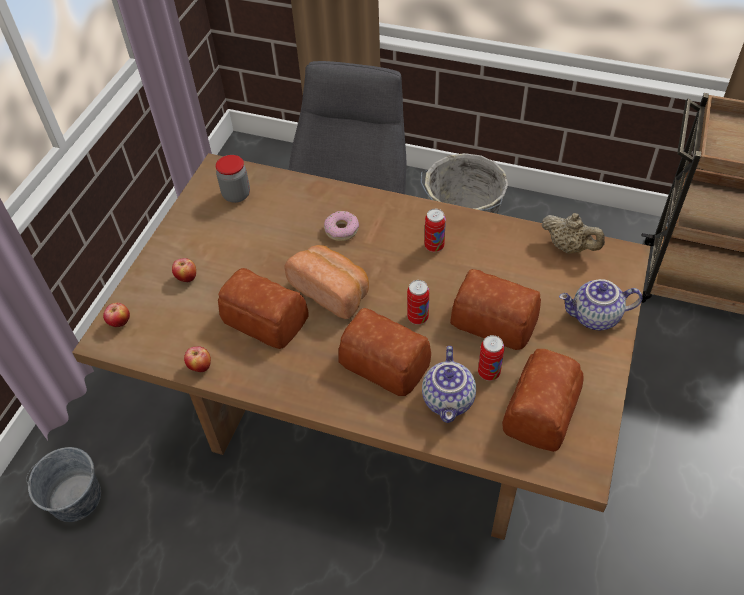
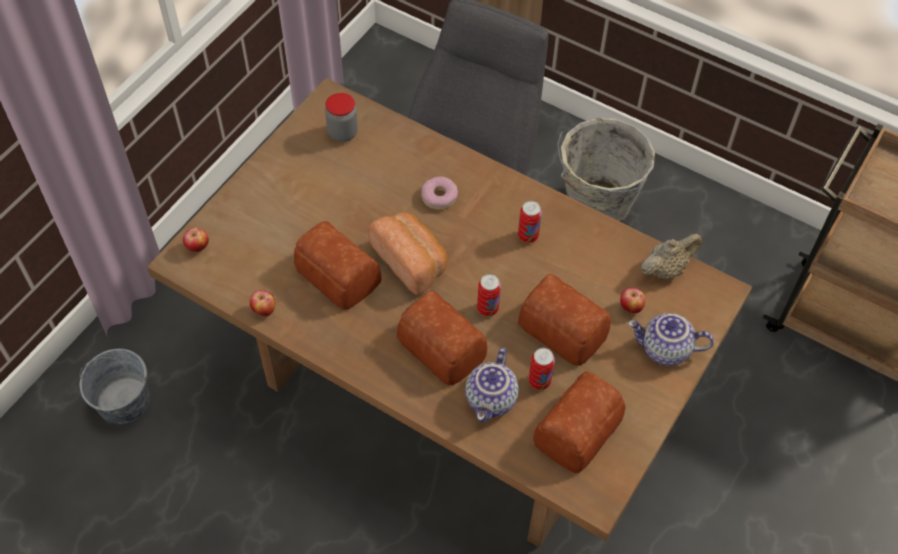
camera: 10 degrees right, 5 degrees up
apple [172,258,196,282] -> apple moved to [620,288,645,314]
beige teapot [541,213,605,254] -> beige teapot turned 75 degrees counterclockwise [641,233,702,279]

